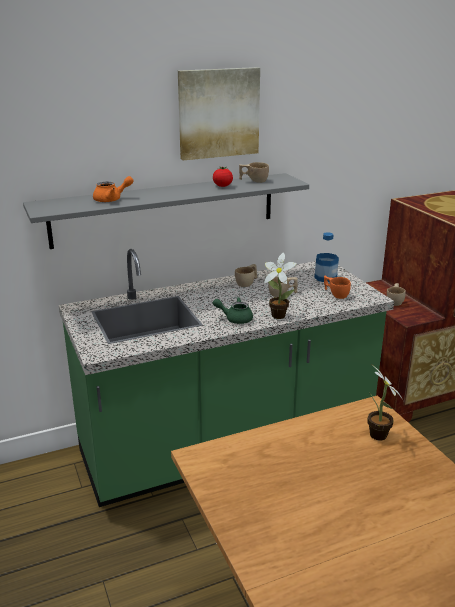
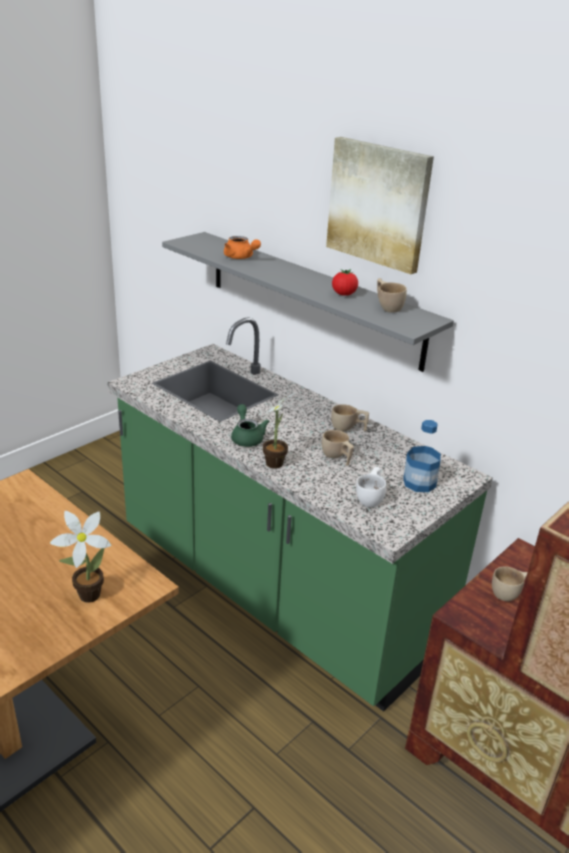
camera: 65 degrees right, 5 degrees up
orange cup [324,275,351,299] -> white cup [356,467,386,507]

